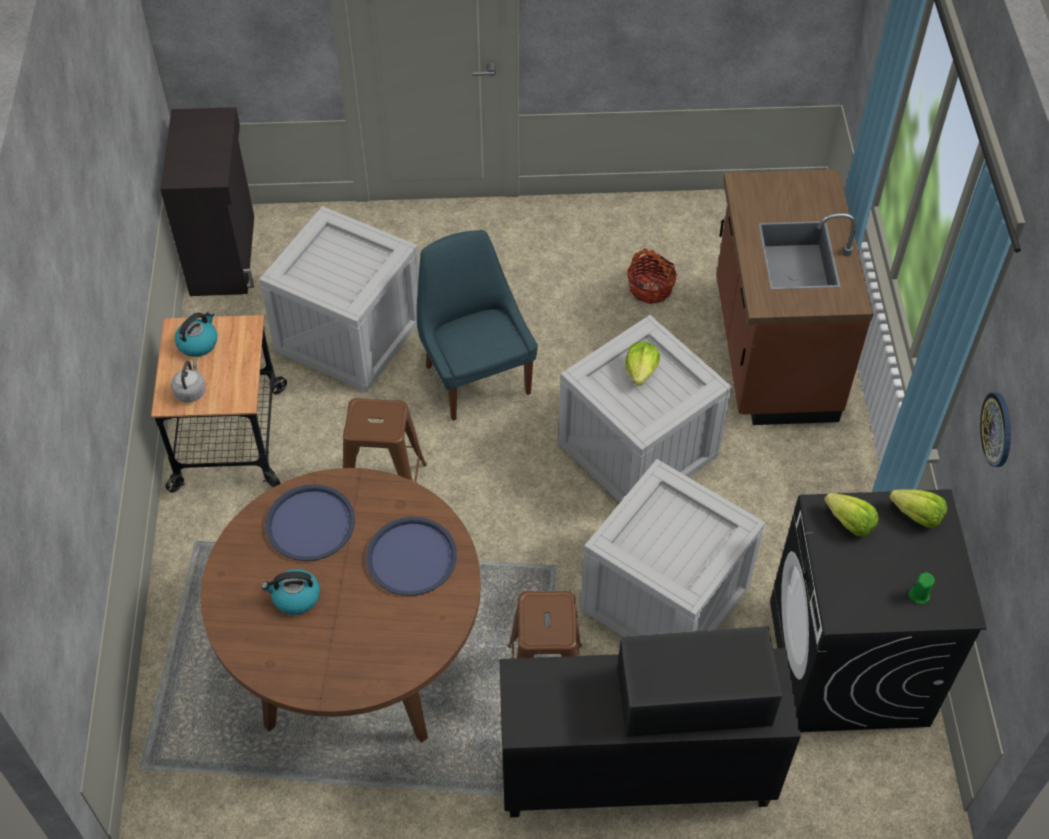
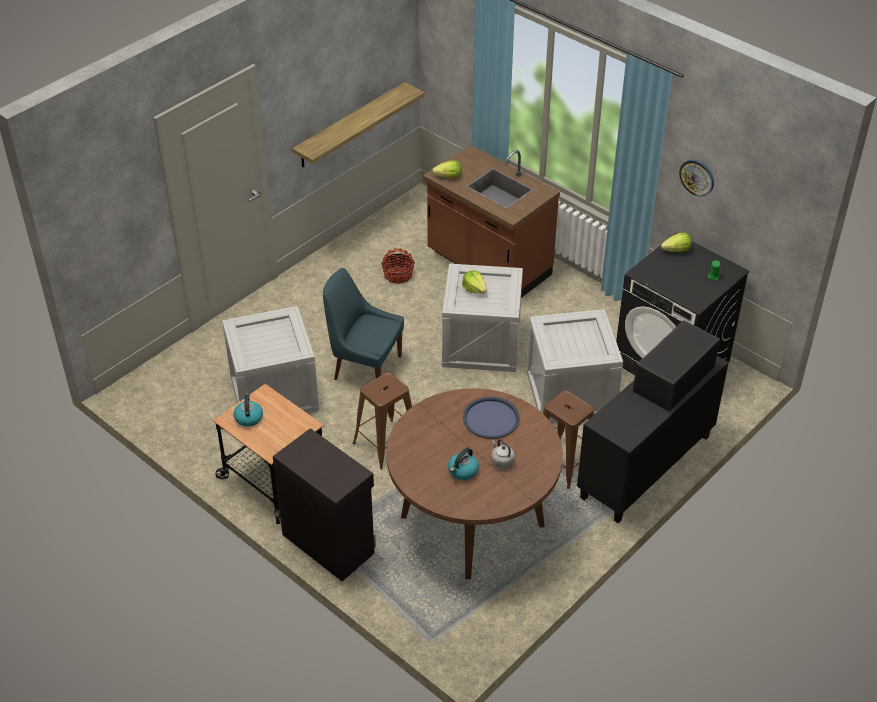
camera: 45 degrees left, 10 degrees down
black cabinet [160,107,254,296] -> black cabinet moved to [273,428,376,581]
grey kettle [171,359,206,402] -> grey kettle moved to [491,439,515,469]
blue tray [265,484,355,561] -> none
lettuce [824,493,879,536] -> lettuce moved to [432,161,461,178]
none -> shelf [292,82,424,167]

